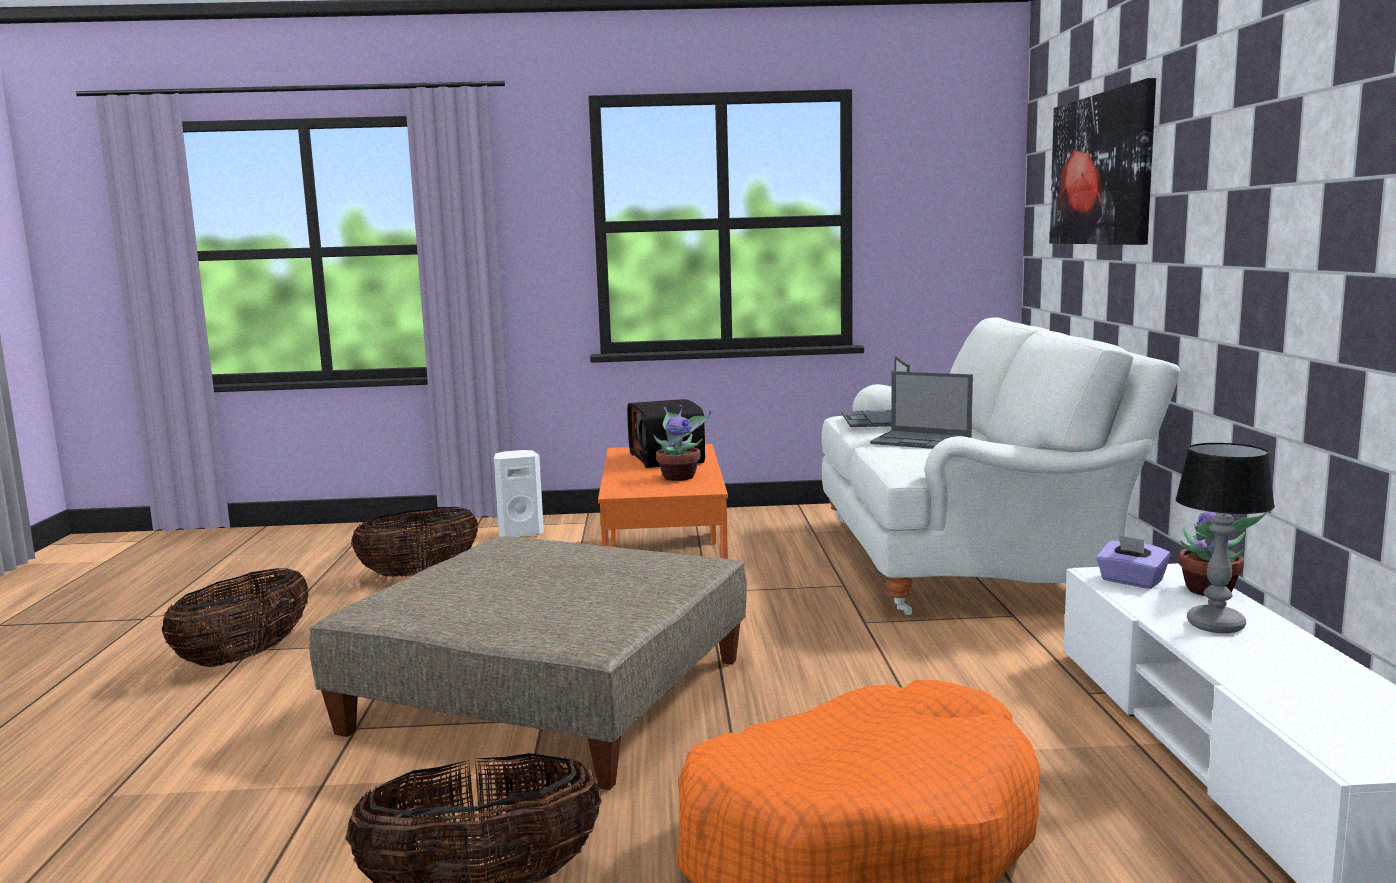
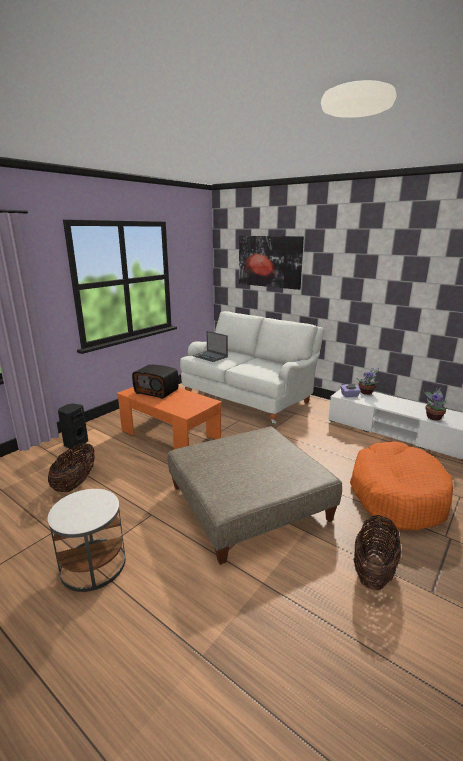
camera: 50 degrees left, 10 degrees up
basket [162,568,309,667] -> white side table [48,489,126,592]
white speaker [494,450,544,537] -> black speaker [58,404,88,450]
potted plant [653,405,711,481] -> potted plant moved to [423,387,447,421]
laptop [870,371,973,449] -> none
table lamp [1175,443,1275,633] -> none

